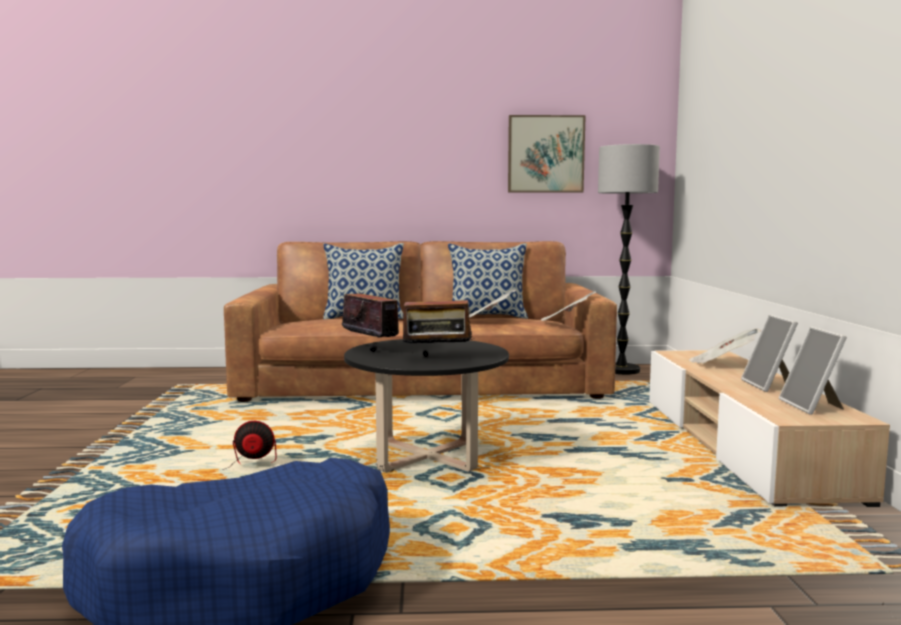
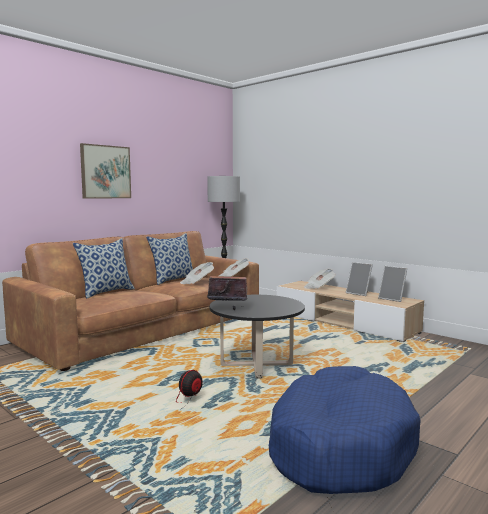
camera: 45 degrees left, 0 degrees up
radio [399,289,474,357] -> none
picture [508,115,586,192] -> picture moved to [80,143,131,199]

